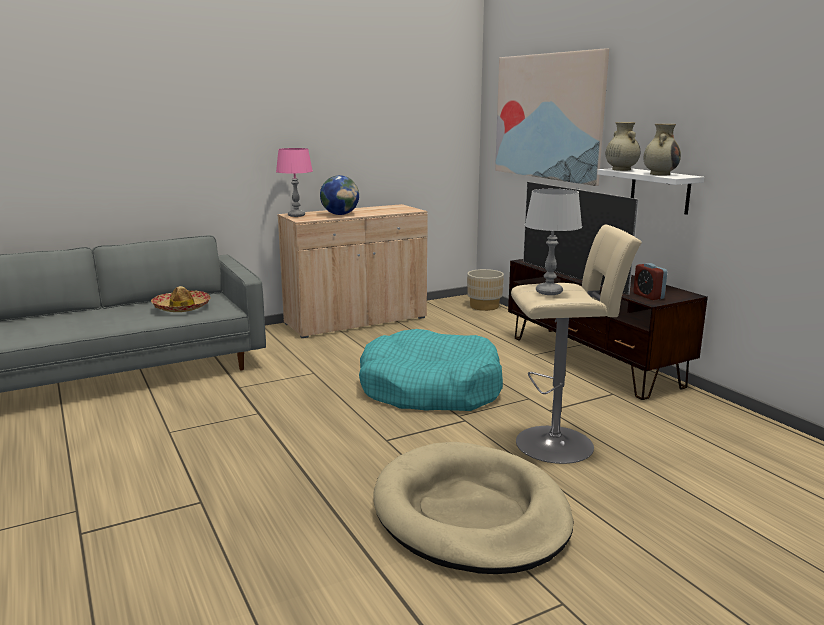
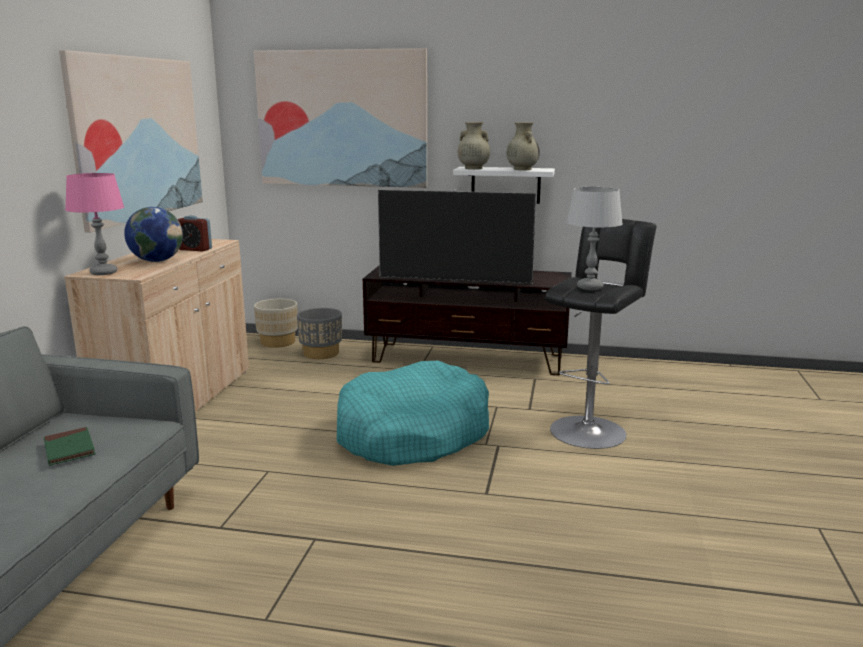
camera: 50 degrees left, 0 degrees up
hat [151,286,211,312] -> green book [44,427,96,466]
beige dog bed [373,442,574,574] -> none
beige stool [511,225,642,464] -> black stool [545,219,657,449]
alarm clock [633,263,667,300] -> alarm clock moved to [178,215,212,252]
none -> picture [59,50,203,233]
none -> grey planter [297,308,342,359]

